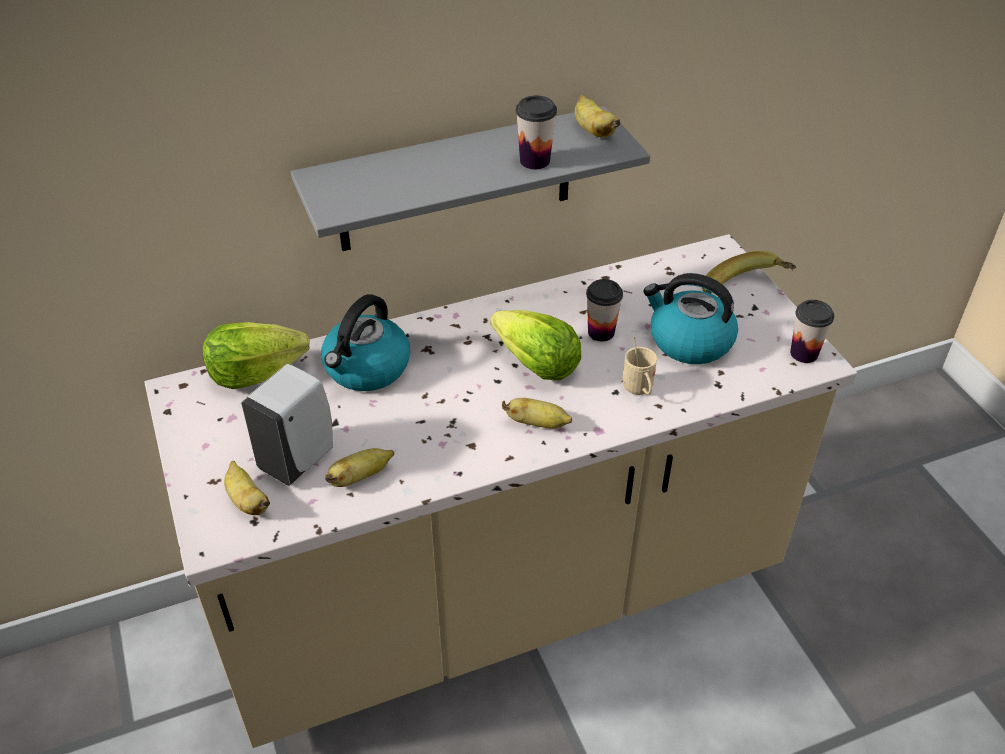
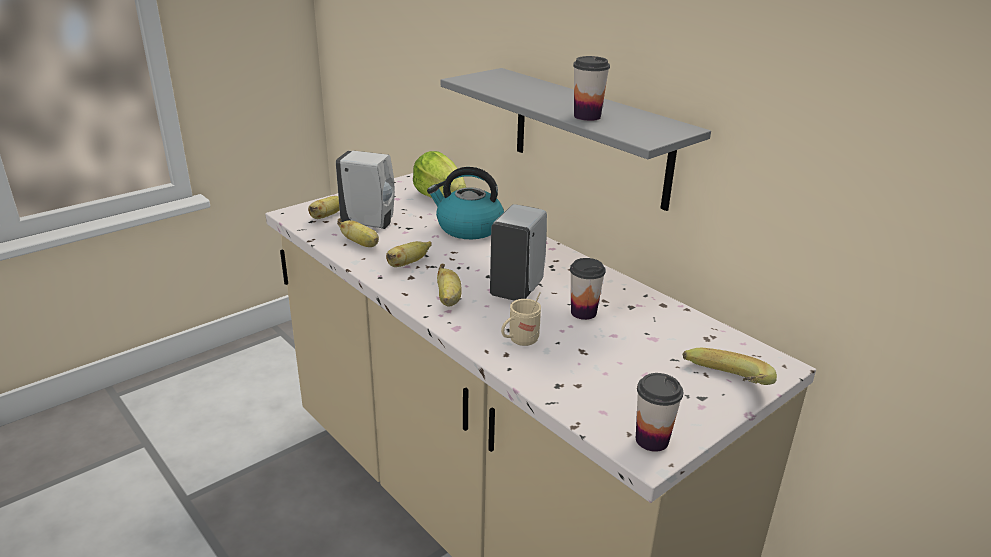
camera: 70 degrees right, 15 degrees down
lettuce [491,310,581,380] -> white soap dispenser [490,204,547,301]
banana [575,95,621,138] -> banana moved to [386,241,432,267]
kettle [644,273,738,364] -> none

